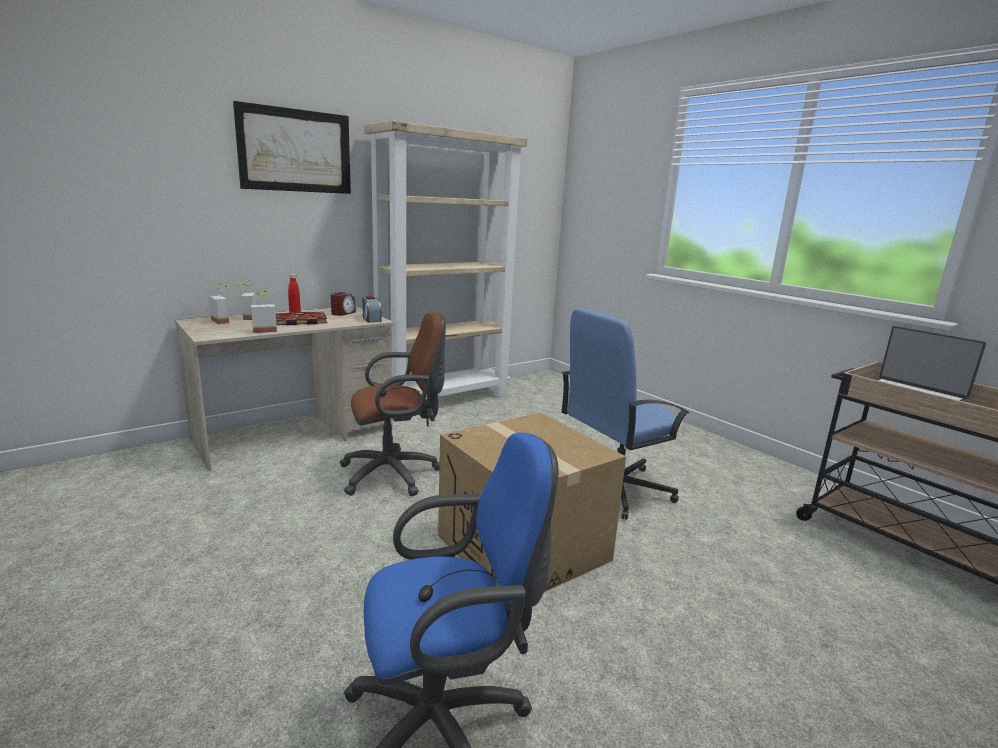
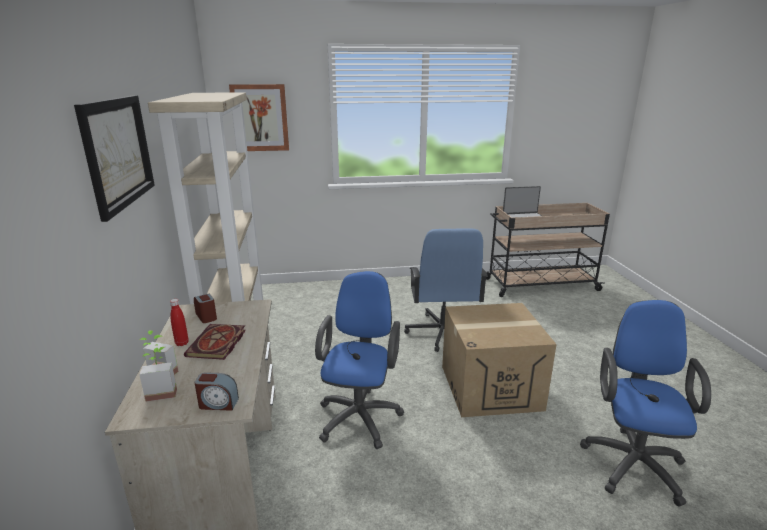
camera: 60 degrees left, 5 degrees up
potted plant [251,290,277,333] -> none
brown office chair [340,312,446,496] -> blue office chair [315,271,404,449]
alarm clock [362,296,382,323] -> alarm clock moved to [194,372,239,411]
none -> picture [229,84,289,151]

